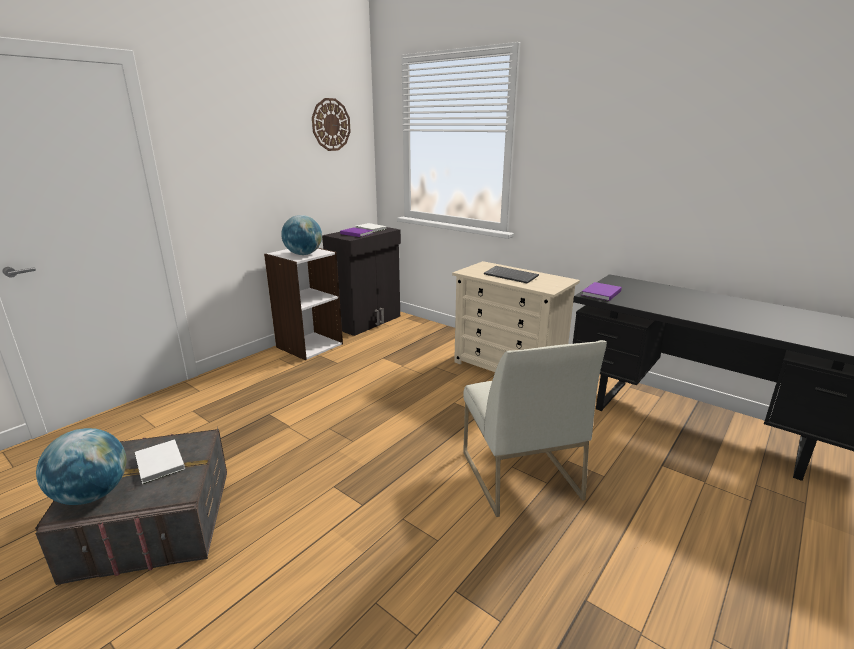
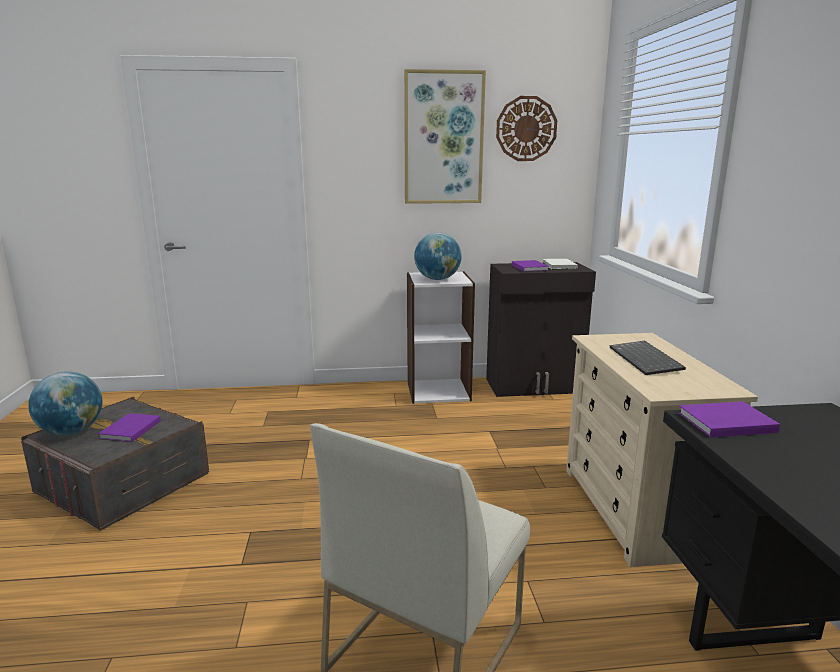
camera: 45 degrees right, 5 degrees down
white book [135,439,185,484] -> purple book [98,413,161,442]
none -> picture [404,69,486,204]

